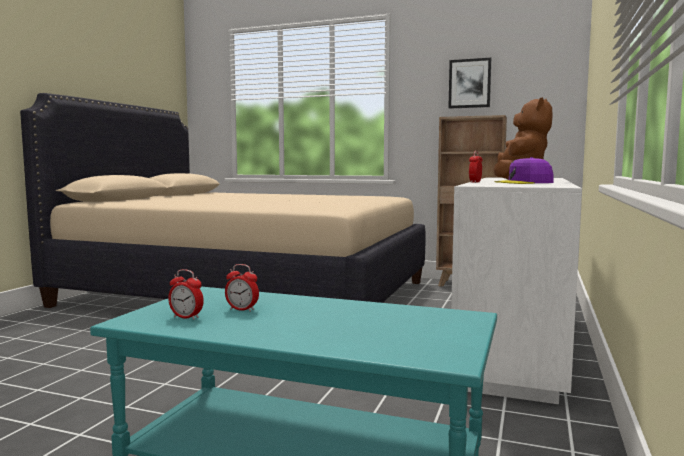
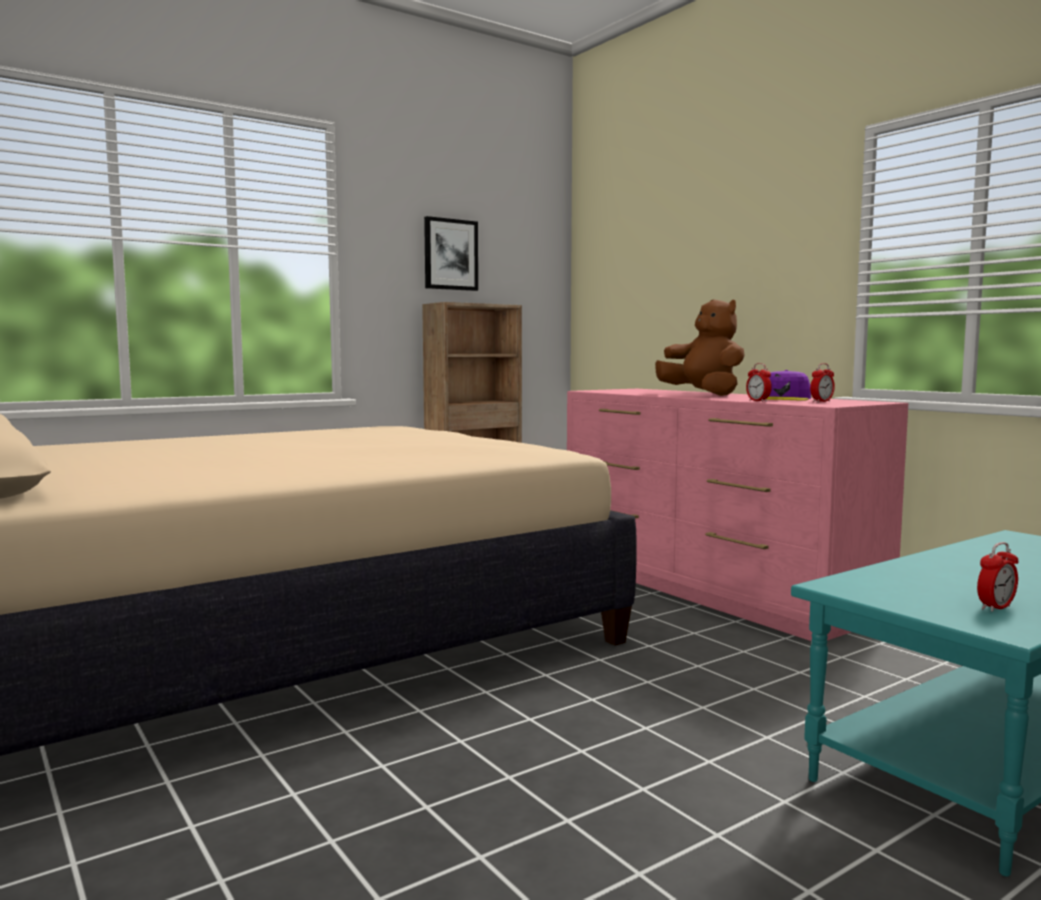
camera: 55 degrees left, 0 degrees up
alarm clock [225,264,259,312] -> alarm clock moved to [810,363,835,402]
white dresser [451,177,582,404] -> pink dresser [567,389,908,641]

